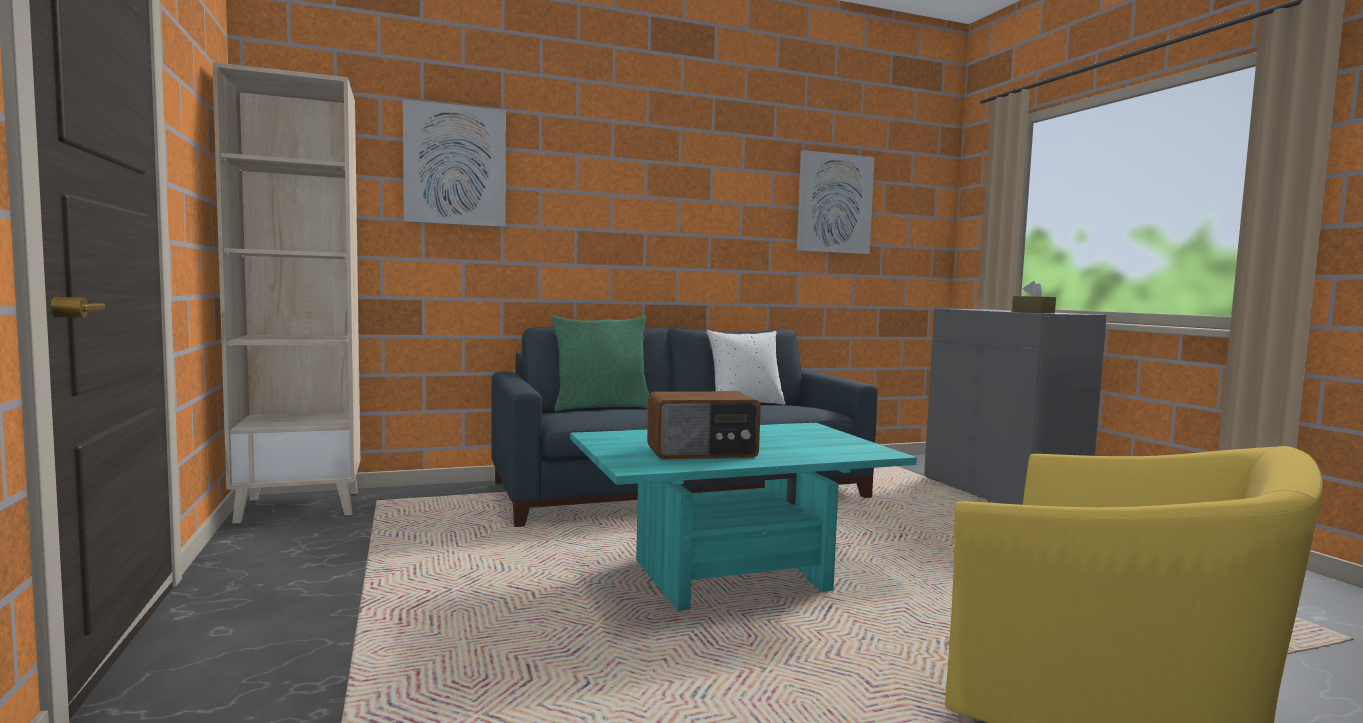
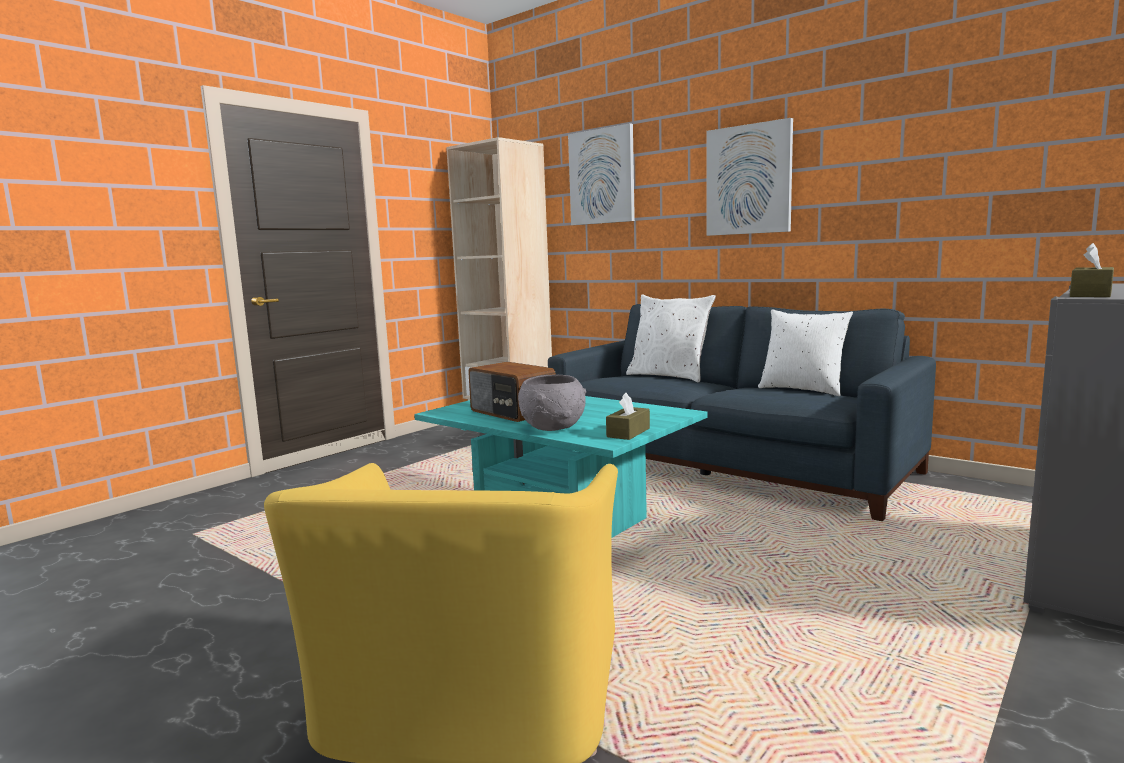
camera: 60 degrees right, 5 degrees up
green pillow [551,315,649,411] -> white pillow [626,295,716,383]
picture [797,150,875,254] -> picture moved to [707,118,793,236]
none -> grey bowl [518,375,586,431]
none -> brown tissue box [606,393,650,440]

